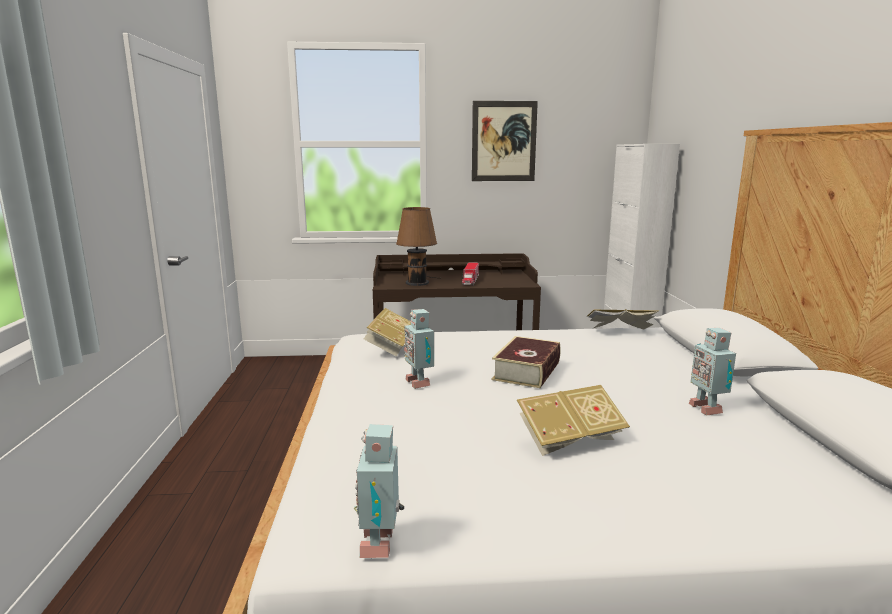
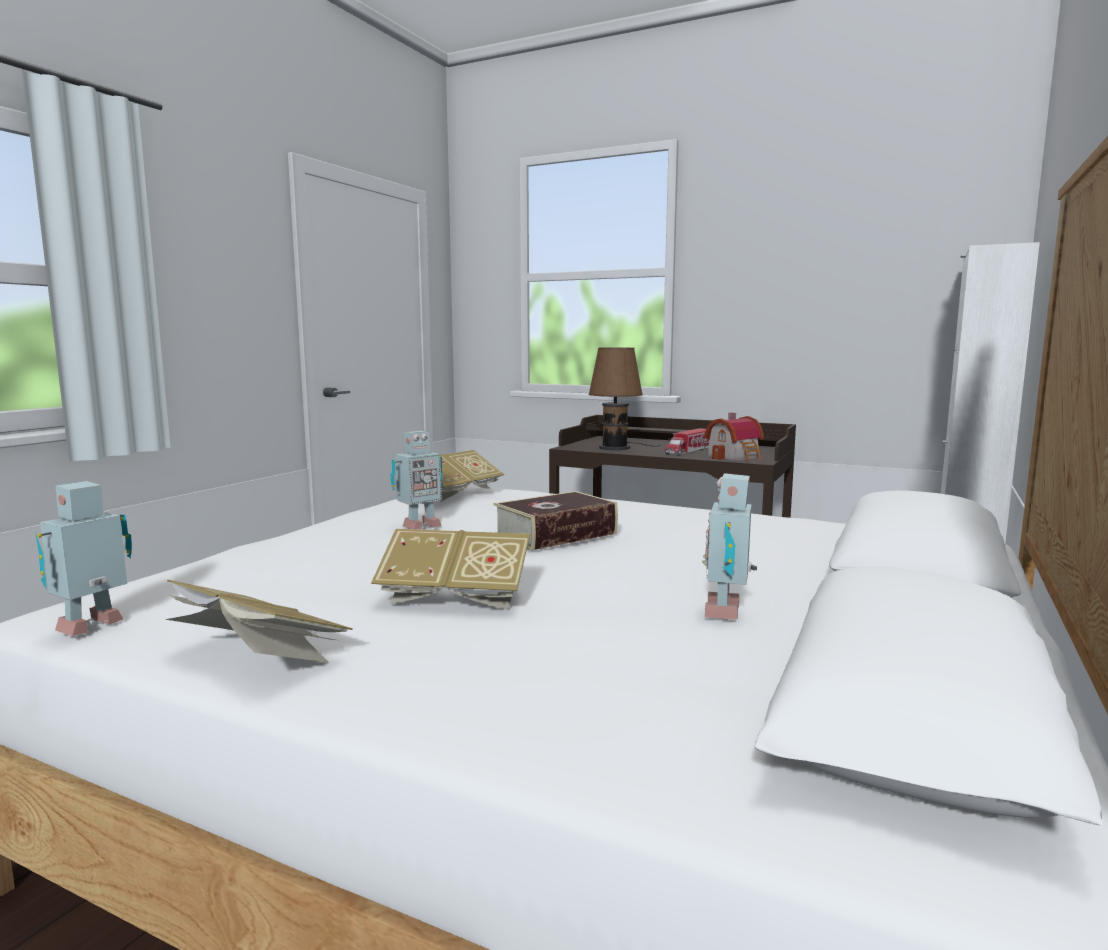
camera: 30 degrees right, 5 degrees down
toy robot [404,309,434,389] -> toy robot turned 135 degrees counterclockwise [390,431,443,530]
picture [472,101,538,181] -> none
book [587,309,658,330] -> book moved to [165,580,353,663]
none -> toy house [704,413,764,461]

